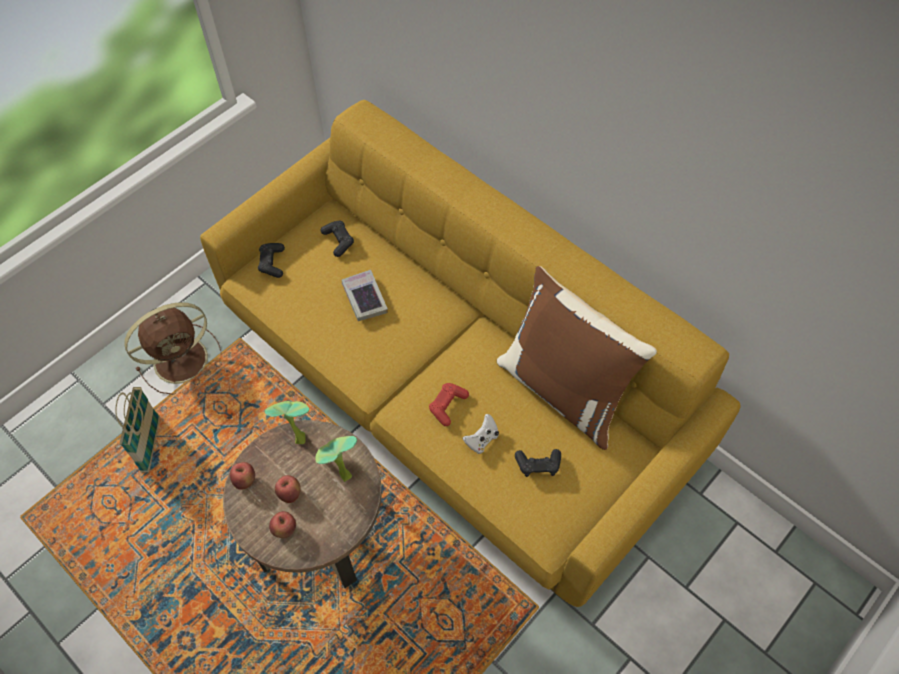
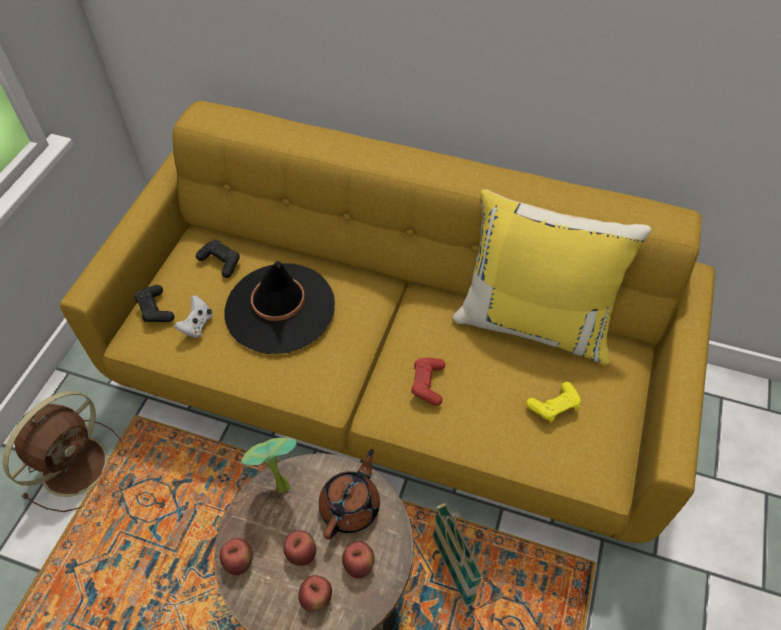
camera: 25 degrees left, 5 degrees down
basket [115,387,160,472] -> basket moved to [433,503,483,607]
potted plant [316,436,357,482] -> brown teapot [319,449,380,540]
book [341,270,388,321] -> black hat [224,261,335,354]
white game controller [463,414,499,454] -> white game controller moved to [174,295,213,338]
brown pillow [497,266,657,450] -> yellow pillow [452,189,652,365]
black game controller [515,449,561,477] -> yellow game controller [526,382,581,423]
none -> apple [342,541,375,579]

